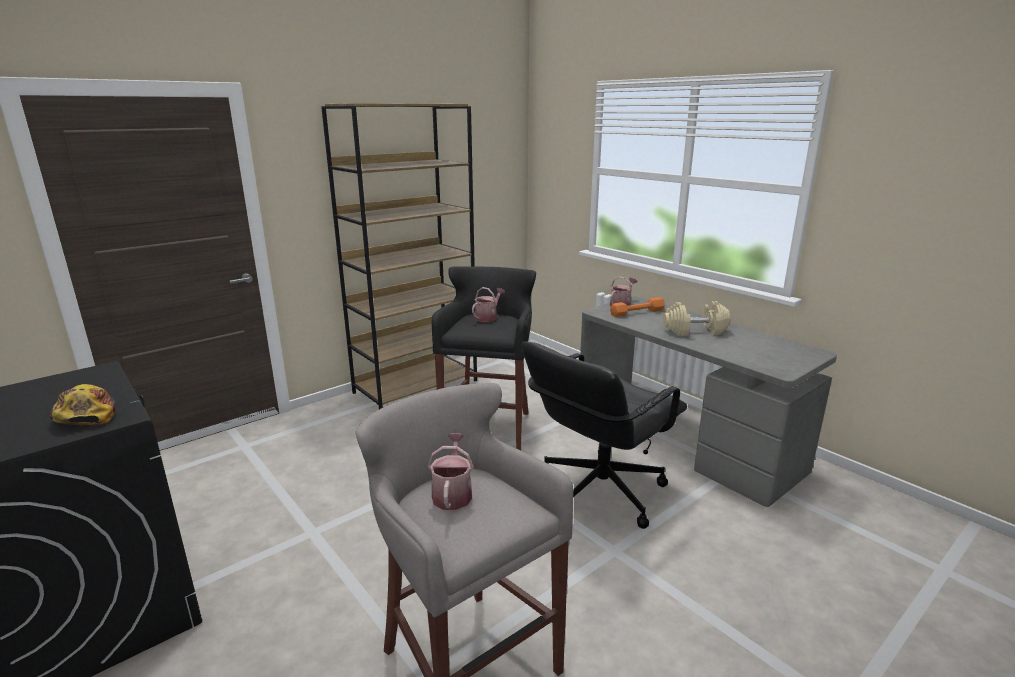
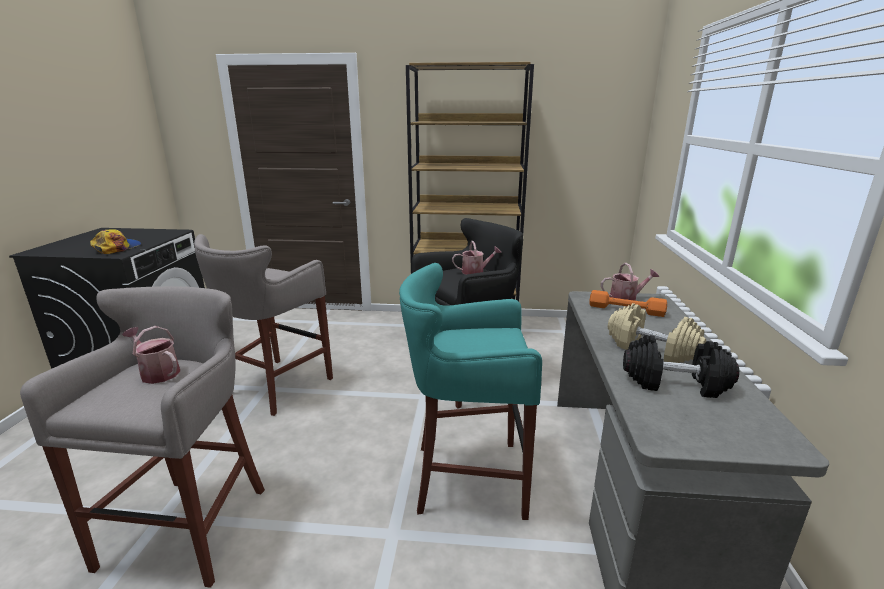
camera: 45 degrees right, 0 degrees up
watering can [428,433,474,510] -> watering can turned 105 degrees counterclockwise [122,326,180,384]
black office chair [521,341,687,529] -> turquoise stool [399,263,542,520]
none -> grey stool [194,234,333,416]
none -> black dumbbell [623,335,739,398]

